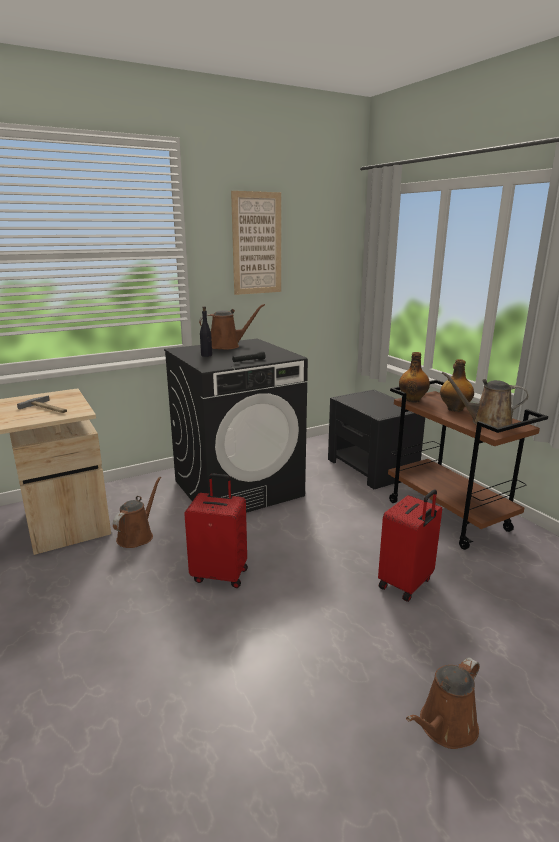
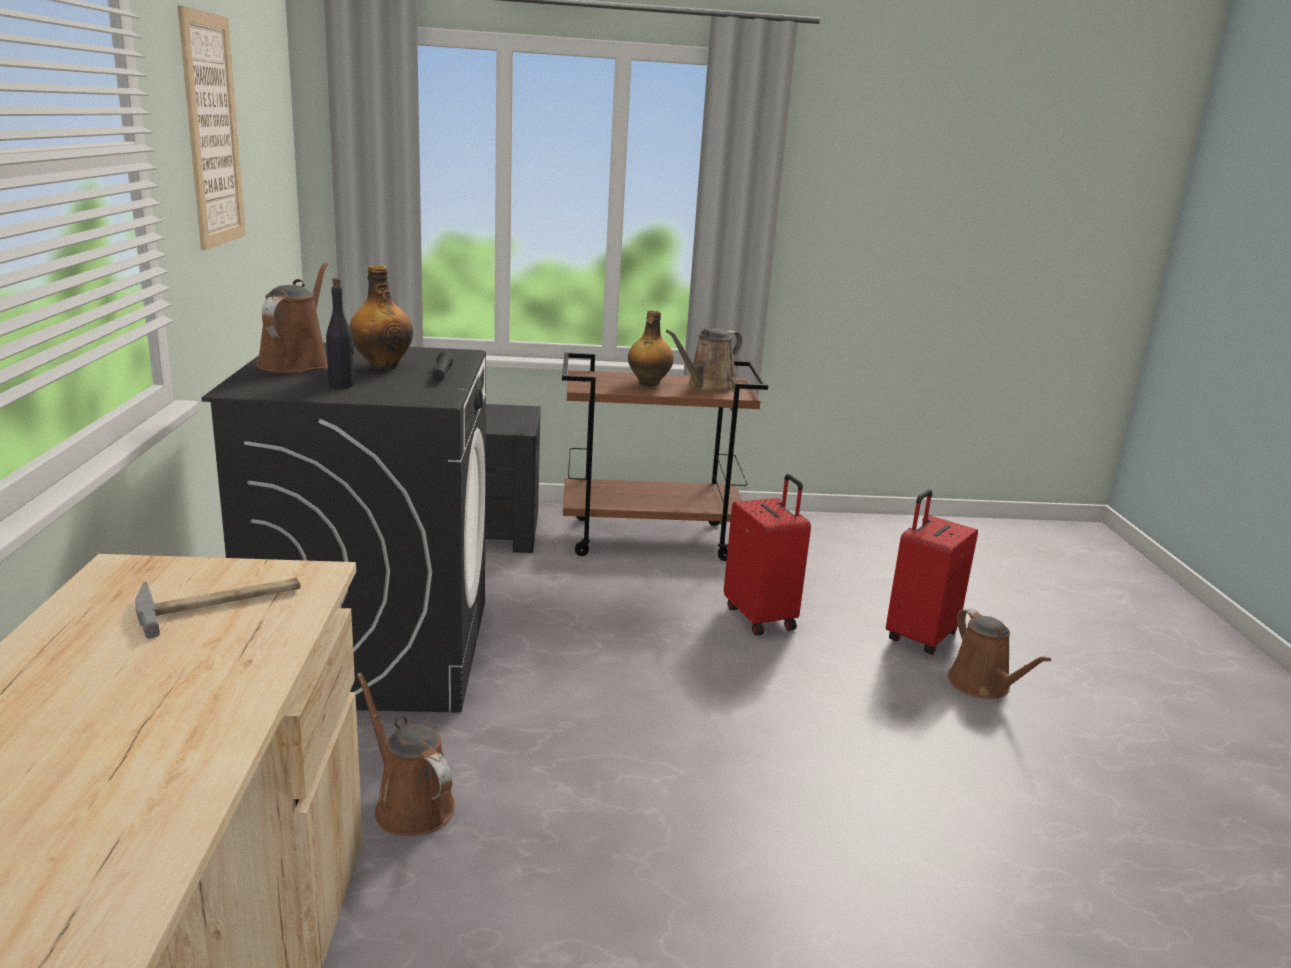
camera: 65 degrees left, 0 degrees up
red suitcase [184,474,248,588] -> red suitcase moved to [886,490,978,655]
bottle [399,352,430,402] -> bottle moved to [349,265,413,370]

